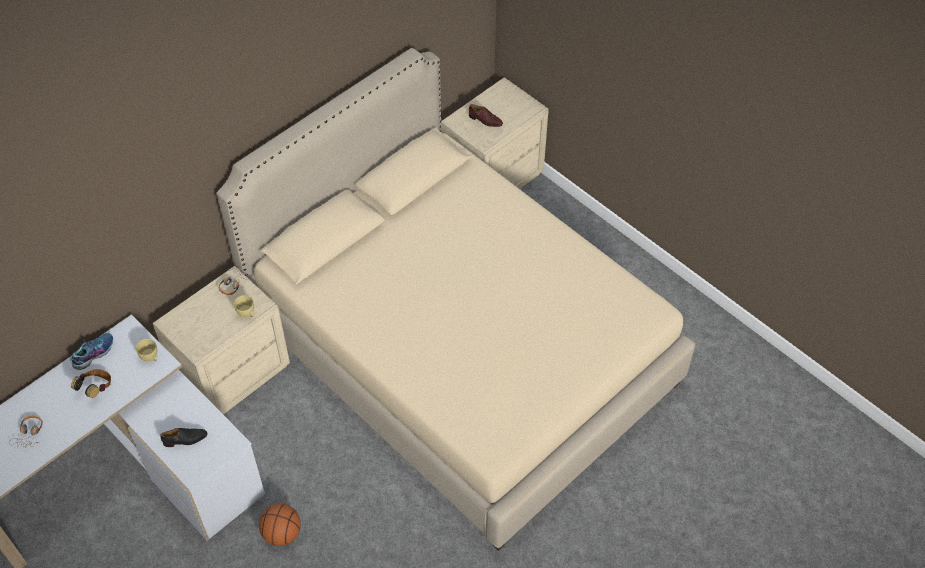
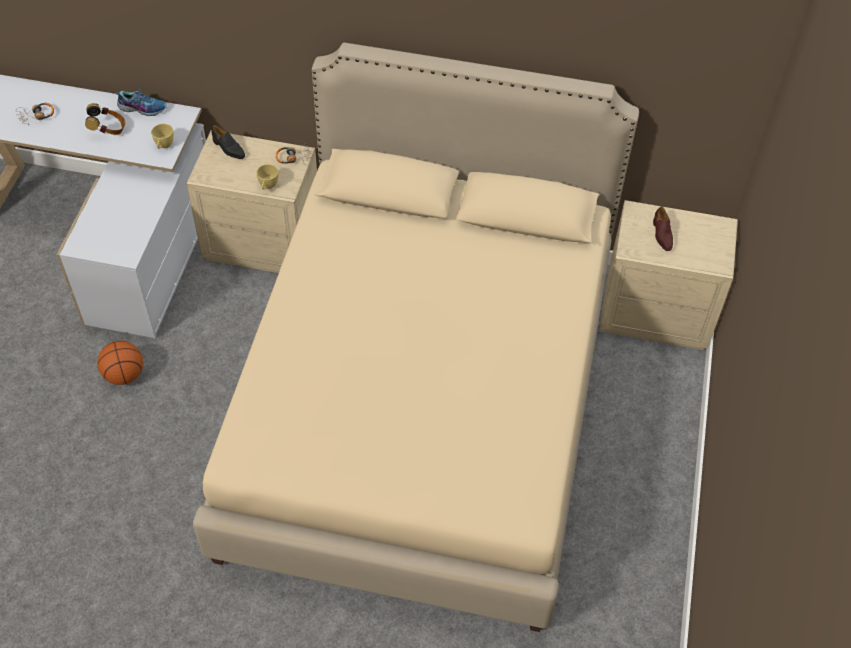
camera: 55 degrees right, 0 degrees up
black shoe [161,428,208,447] -> black shoe moved to [212,125,245,159]

